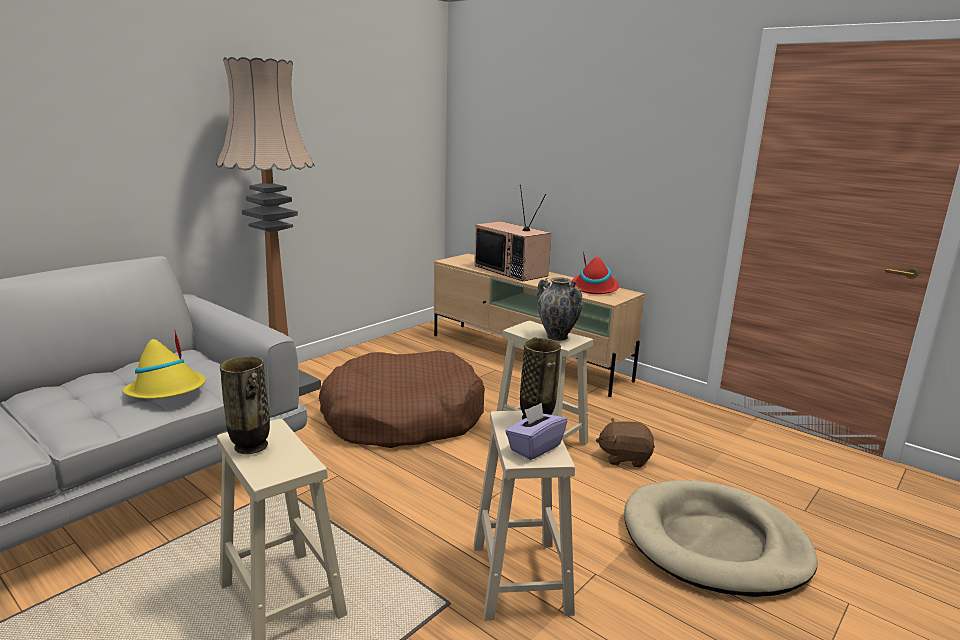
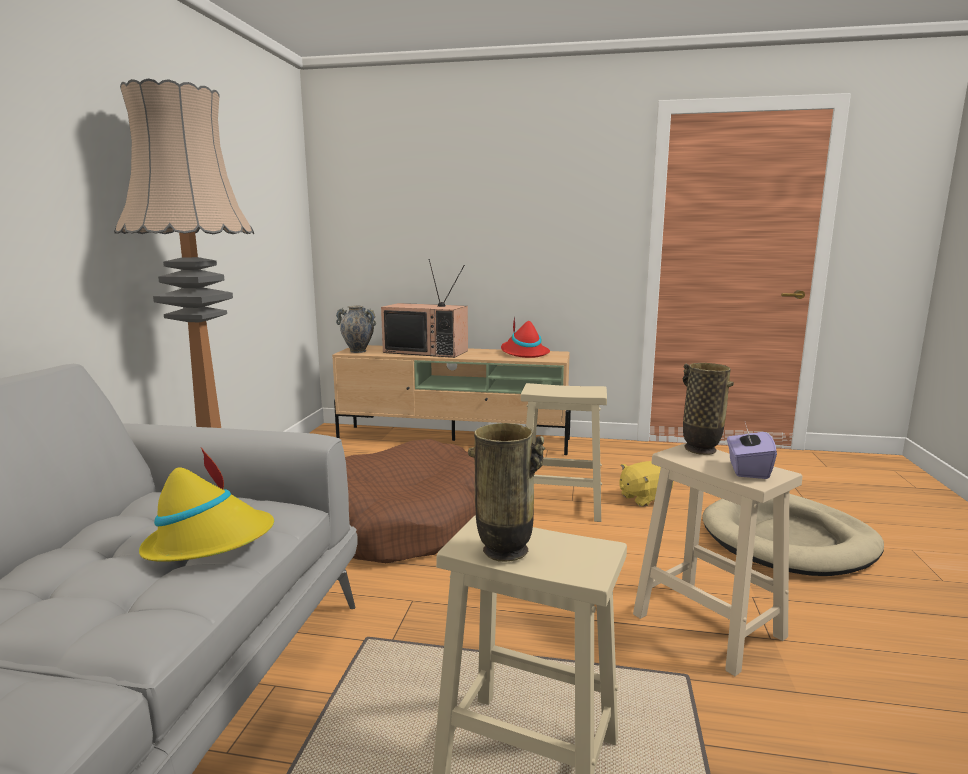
camera: 30 degrees left, 5 degrees down
vase [537,277,583,341] -> vase moved to [336,306,376,353]
brown plush toy [596,418,655,468] -> yellow plush toy [619,461,673,507]

